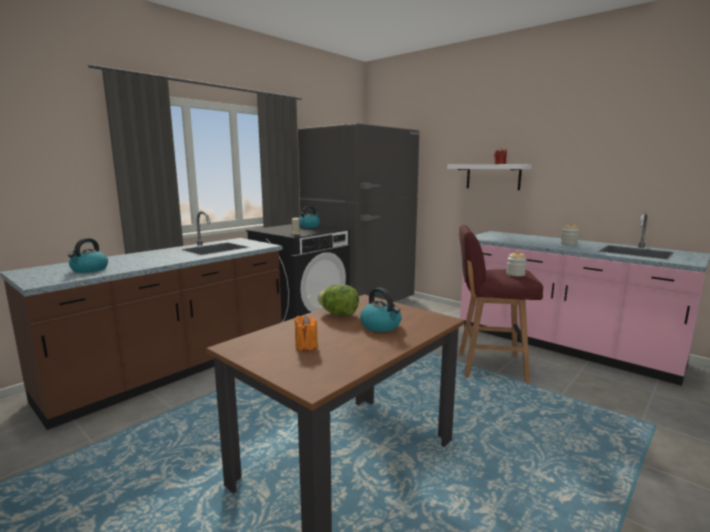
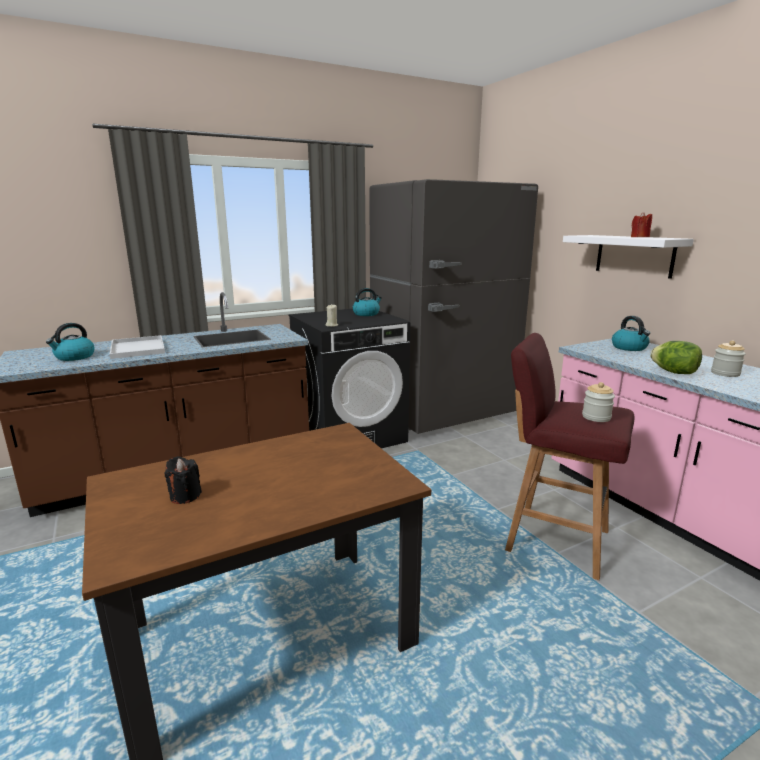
camera: 20 degrees right, 5 degrees up
orange candle [295,316,318,351] -> black candle [165,456,202,504]
lettuce [318,284,359,316] -> lettuce moved to [650,341,702,374]
kettle [360,288,401,332] -> kettle moved to [612,316,650,351]
none -> white tray [110,335,165,359]

